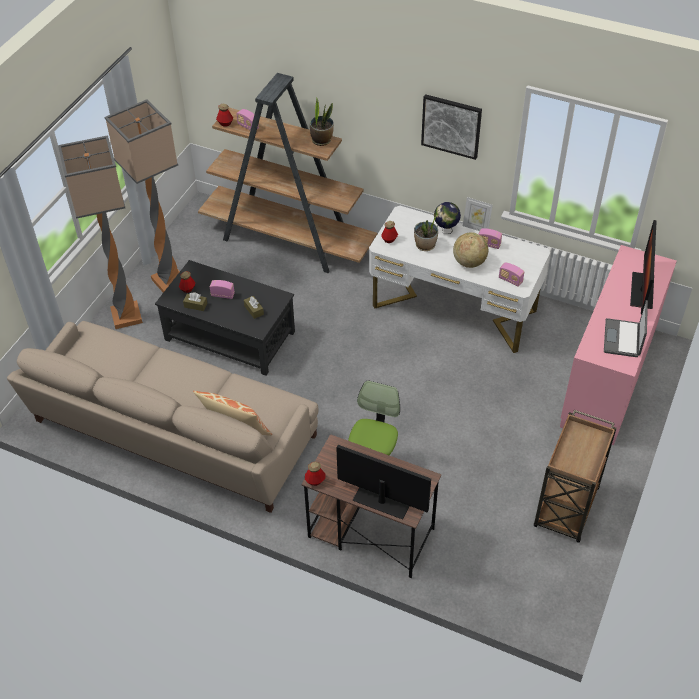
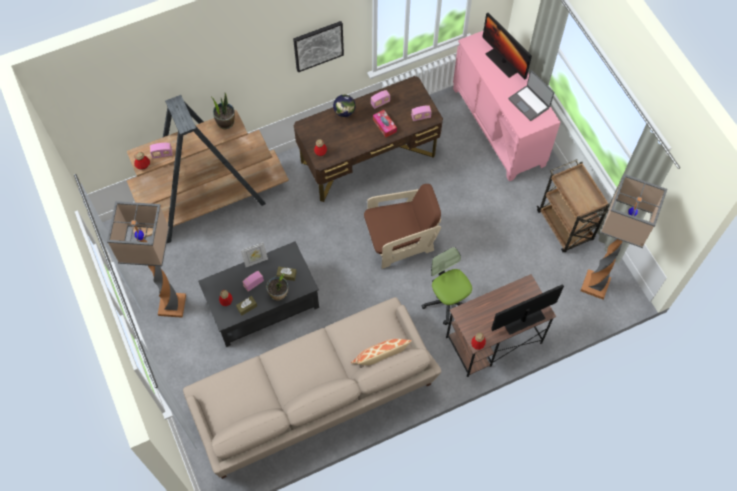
camera: 50 degrees left, 15 degrees up
floor lamp [58,135,143,329] -> floor lamp moved to [580,174,667,300]
white desk [369,206,550,353] -> brown desk [294,76,443,202]
potted plant [414,215,438,251] -> potted plant moved to [266,273,288,301]
globe [453,232,488,268] -> tissue box [373,110,397,137]
picture frame [463,197,493,231] -> picture frame moved to [241,242,268,267]
none -> brown armchair [364,184,441,269]

